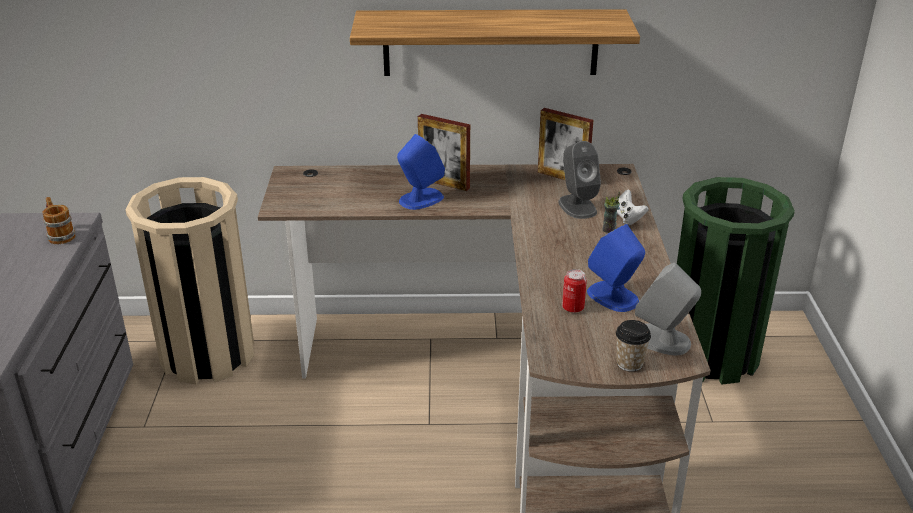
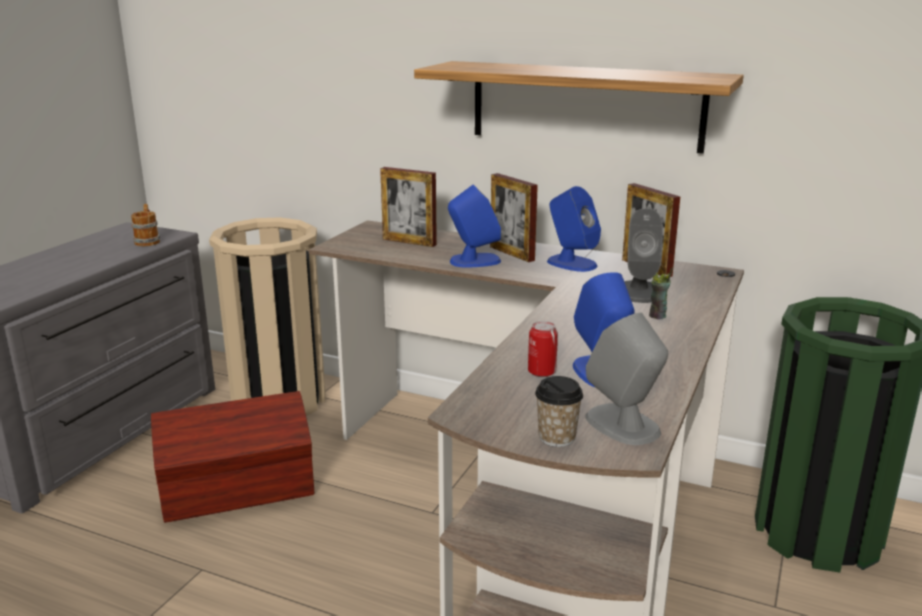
camera: 25 degrees right, 10 degrees down
white game controller [617,190,649,225] -> none
none -> brown storage box [151,391,314,523]
none -> picture frame [380,167,437,247]
none -> blue speaker [547,186,601,272]

